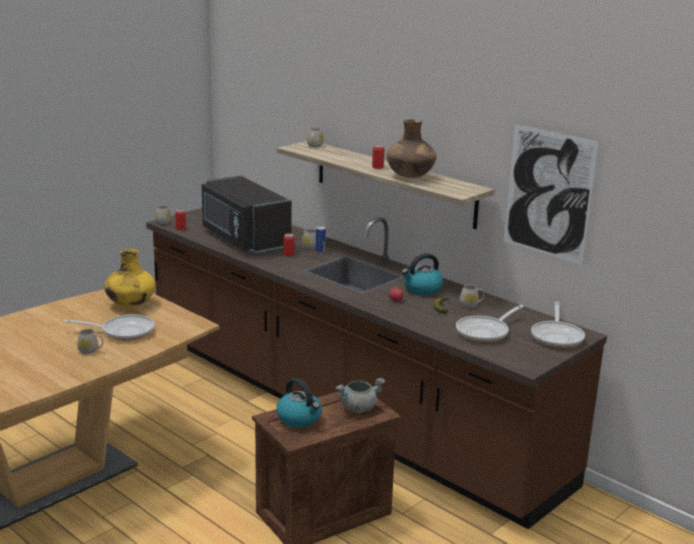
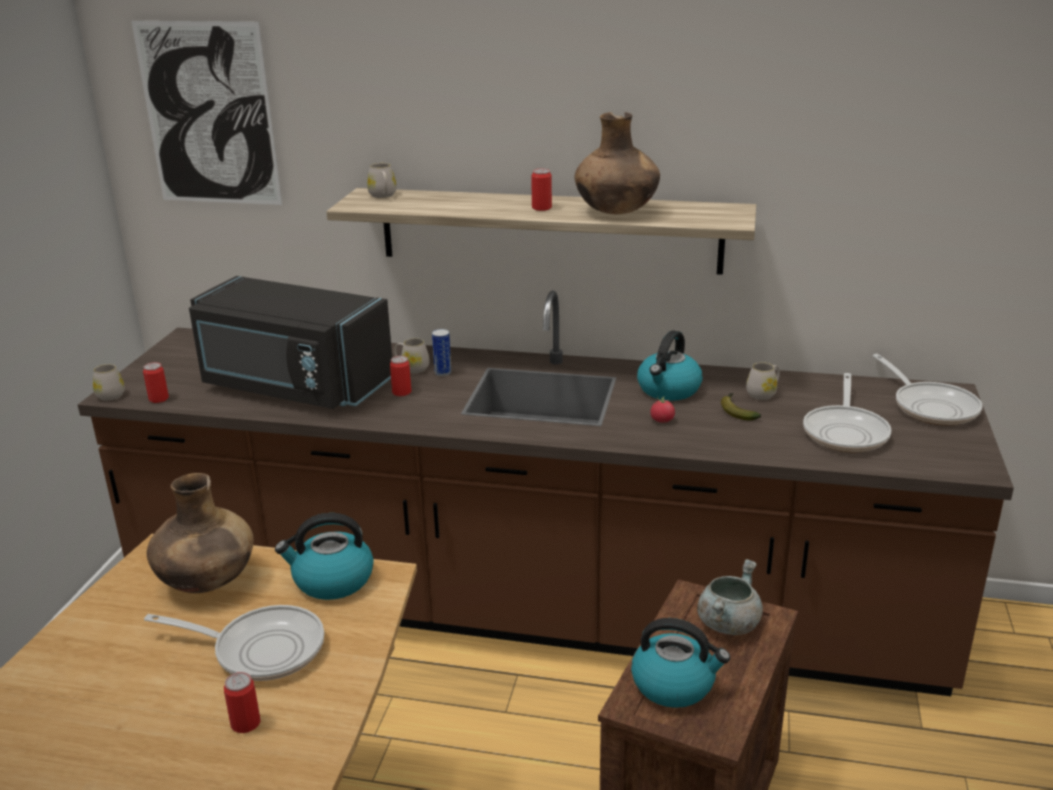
camera: 30 degrees left, 5 degrees up
frying pan [64,315,155,340] -> frying pan turned 45 degrees clockwise [144,605,324,681]
white mug [77,329,103,354] -> can [224,672,260,733]
yellow vase [104,249,156,307] -> brown vase [147,473,254,593]
picture [504,124,599,265] -> picture moved to [131,21,282,205]
none -> kettle [275,513,374,600]

